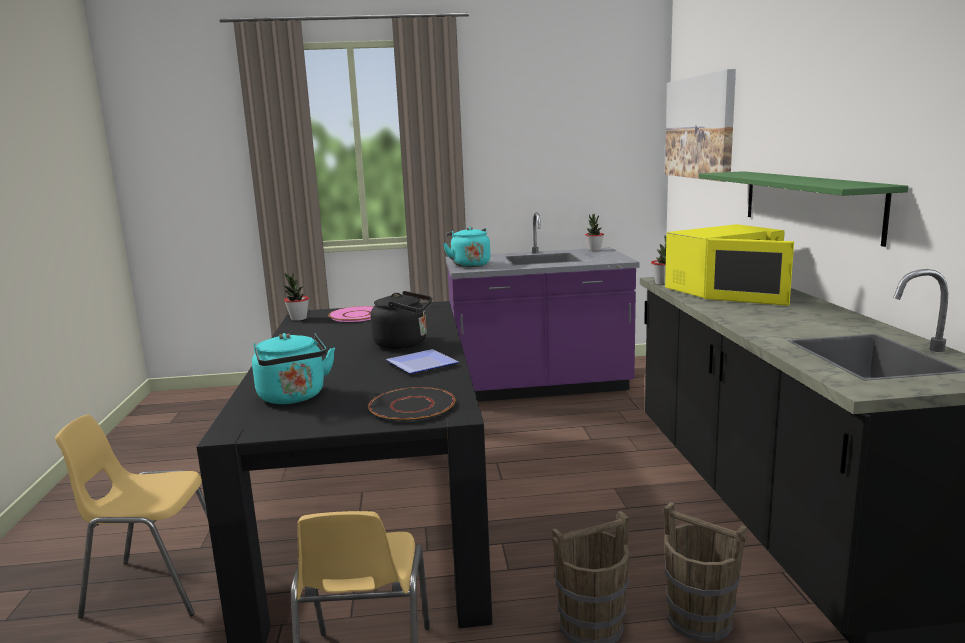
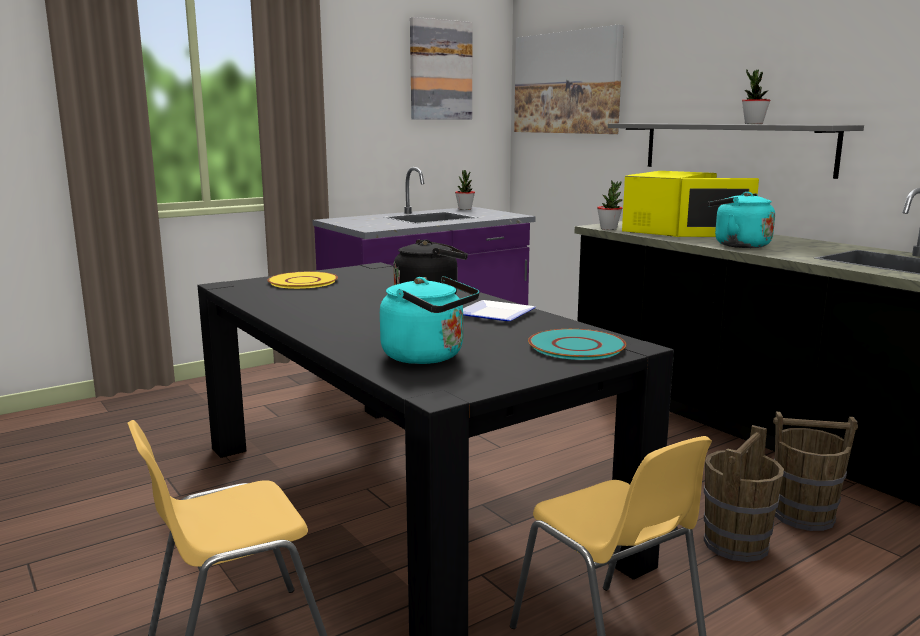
camera: 30 degrees left, 0 degrees up
potted plant [284,273,309,321] -> potted plant moved to [742,70,771,124]
pink plate [328,306,374,322] -> yellow plate [267,272,338,289]
black plate [368,387,456,422] -> turquoise plate [528,329,626,360]
turquoise kettle [443,227,490,267] -> turquoise kettle moved to [708,192,775,248]
green shelf [699,171,909,247] -> grey shelf [608,123,864,179]
none -> picture [410,17,473,120]

